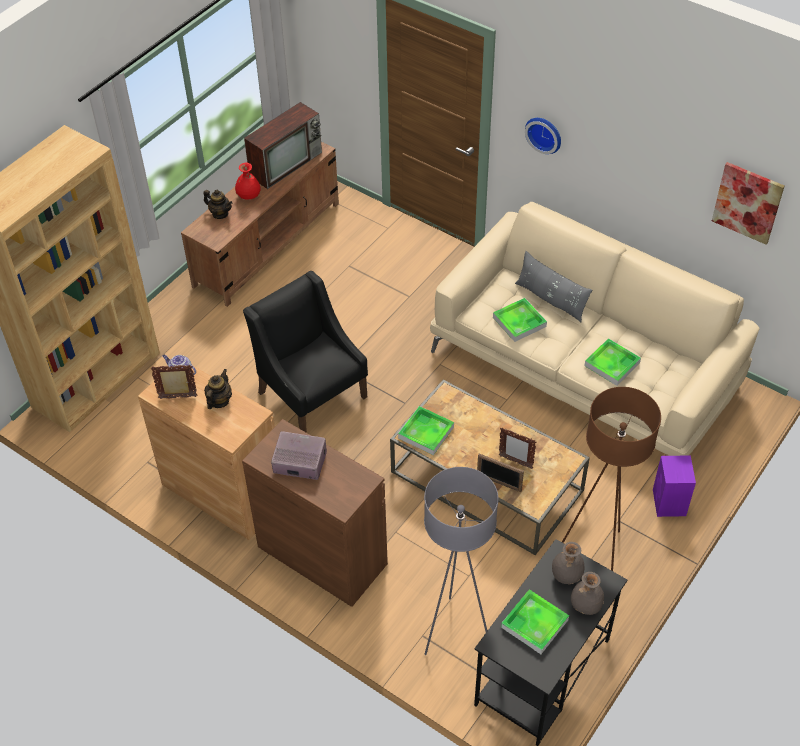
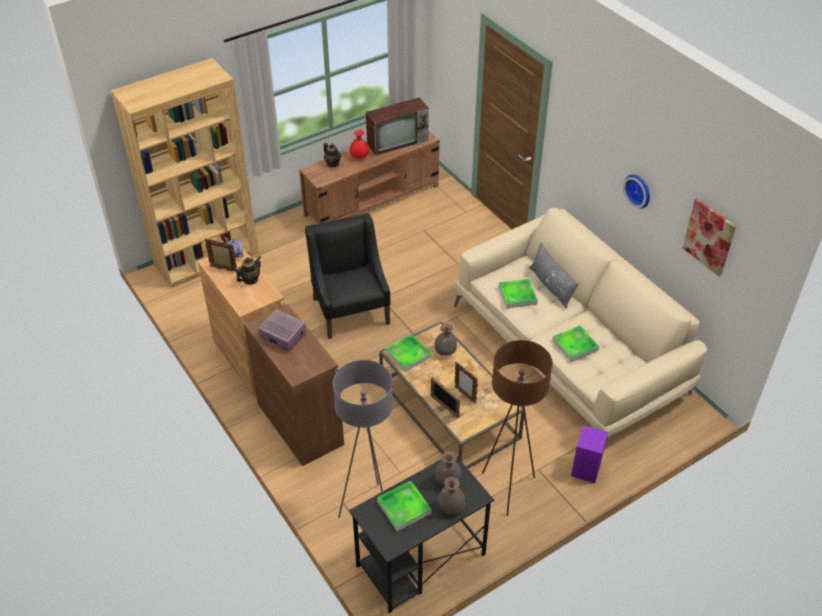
camera: 20 degrees right, 5 degrees down
wall clock [525,118,561,154] -> wall clock moved to [623,174,650,209]
none -> grey vase [435,324,457,356]

